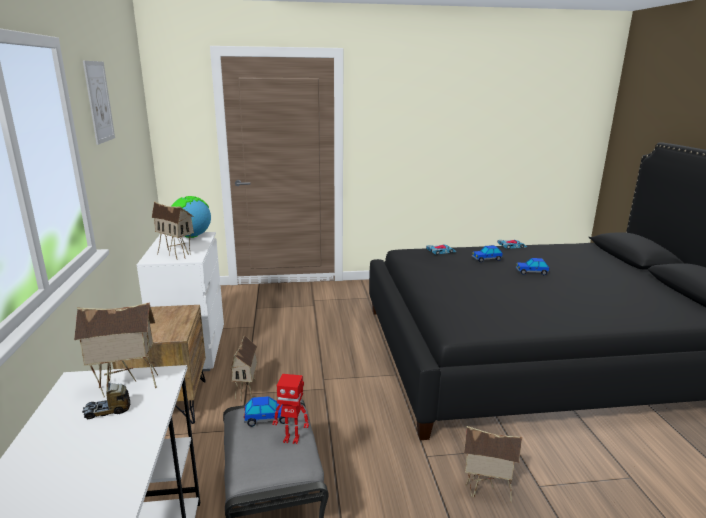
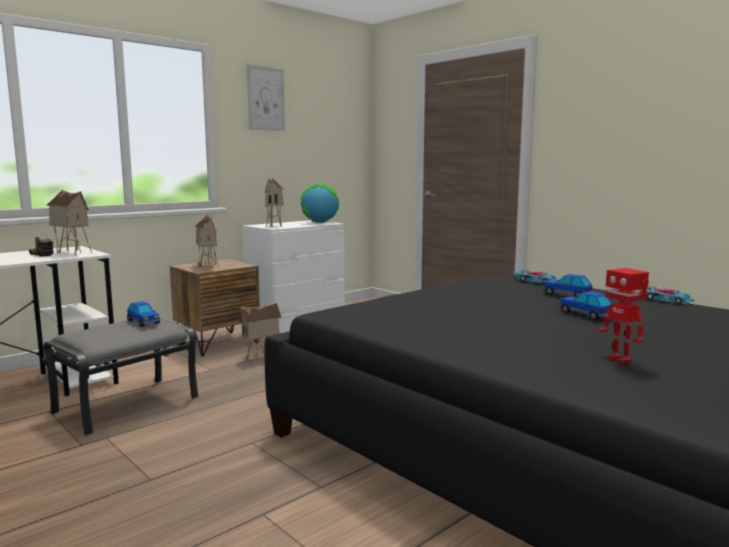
camera: 55 degrees right, 10 degrees down
toy robot [273,374,309,444] -> toy robot moved to [599,268,649,364]
toy house [464,426,523,503] -> toy house moved to [194,215,219,270]

